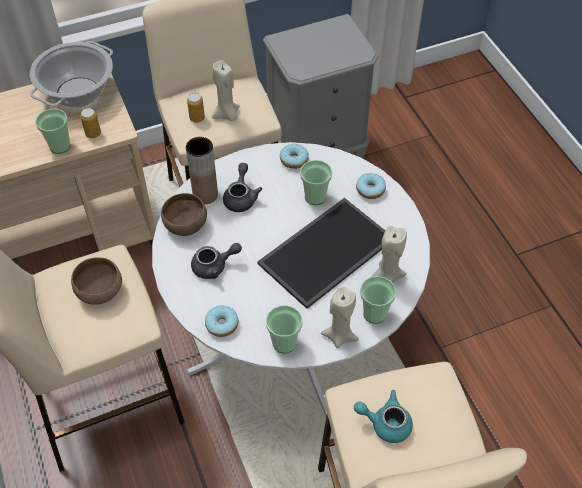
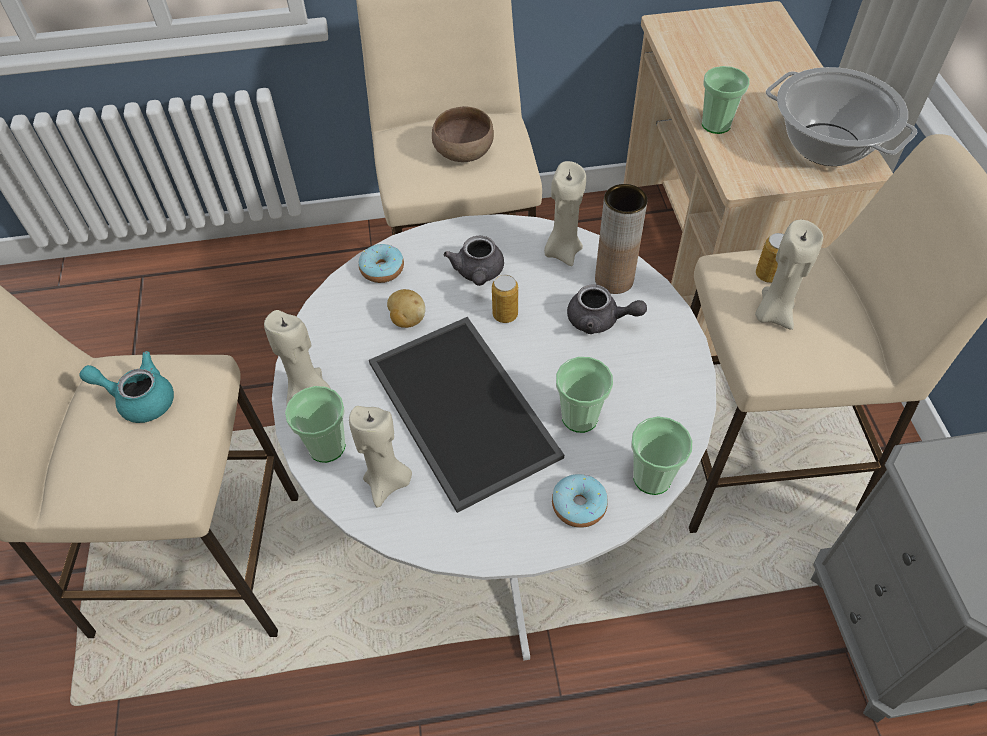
camera: 105 degrees right, 0 degrees up
can [80,108,101,138] -> can moved to [492,275,518,323]
brown bowl [161,193,207,236] -> beige candle [544,161,586,266]
cup [266,305,302,353] -> cup moved to [631,416,693,495]
donut [280,144,309,169] -> none
turquoise teapot [354,390,413,443] -> turquoise teapot turned 105 degrees counterclockwise [80,351,174,423]
none -> potato [387,289,425,328]

